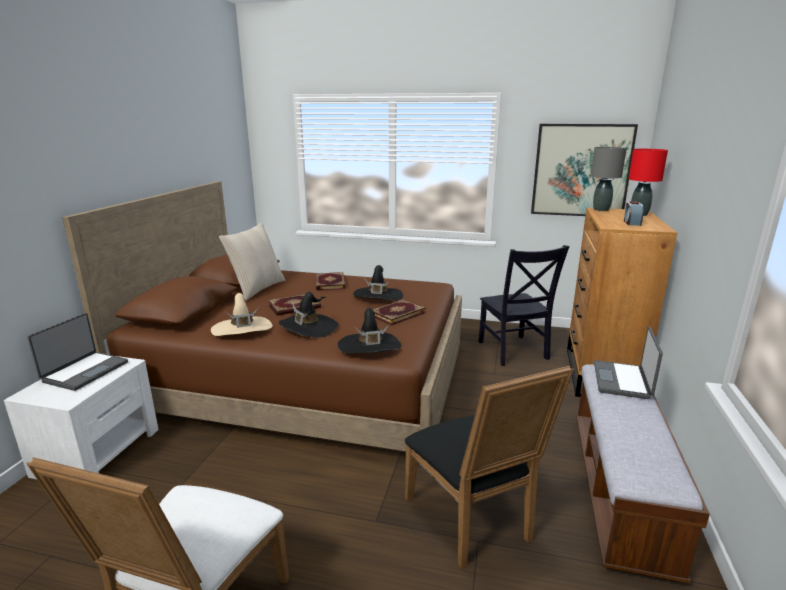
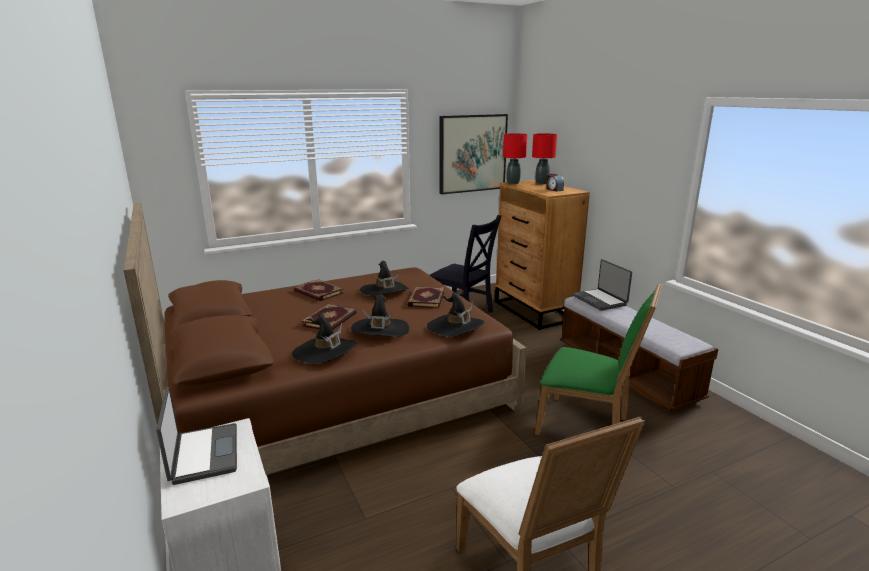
camera: 40 degrees left, 0 degrees up
beige hat [211,293,273,336] -> black hat [292,314,357,364]
beige pillow [219,222,286,301] -> none
black chair [405,366,574,569] -> green chair [535,283,663,435]
grey table lamp [591,147,627,211] -> red table lamp [503,133,527,184]

